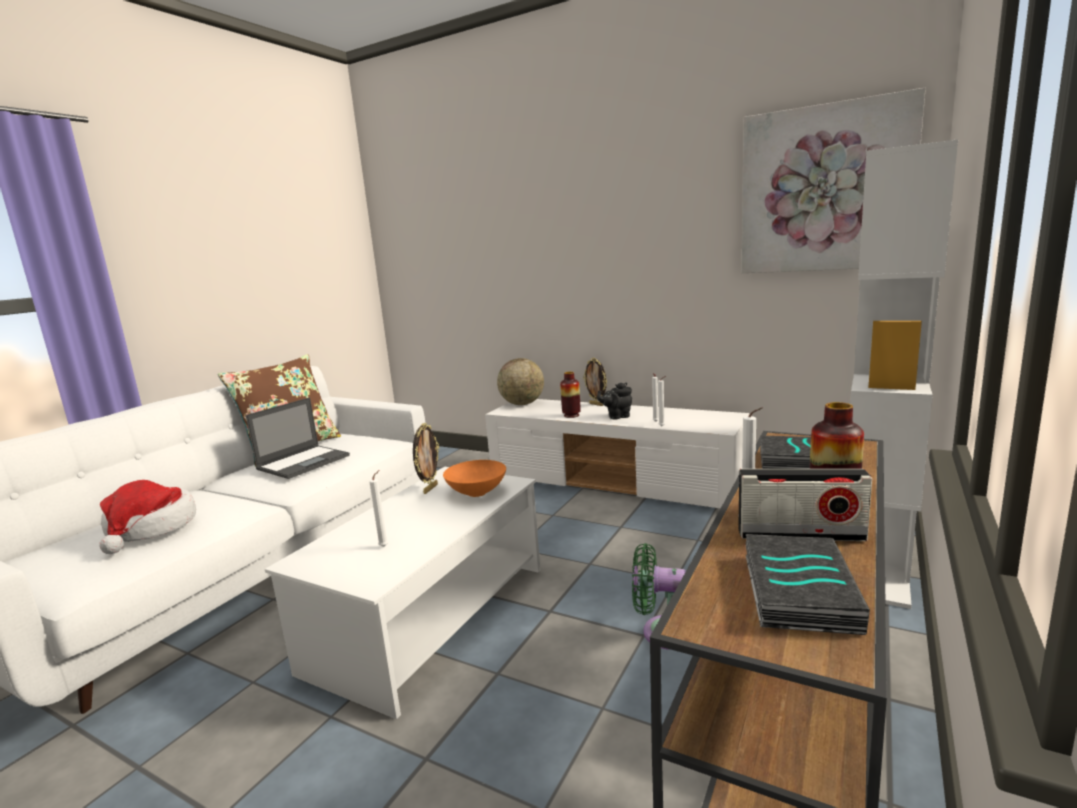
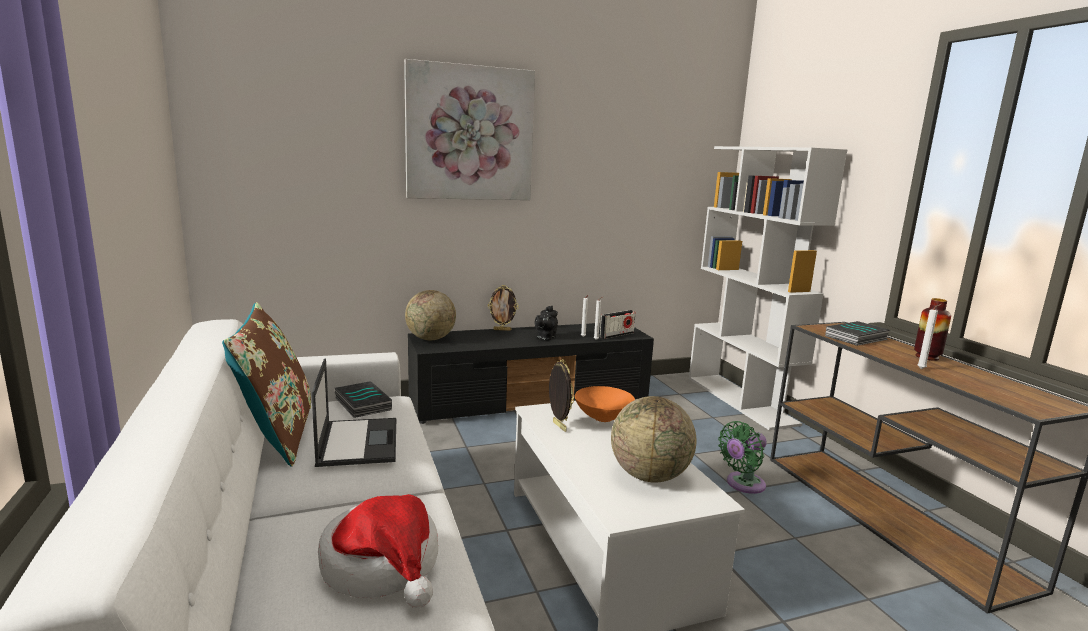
camera: 50 degrees left, 0 degrees up
white candle [369,470,388,547] -> globe [611,396,696,483]
white tv stand [485,399,750,508] -> black tv stand [408,323,654,424]
vase [560,372,581,418] -> none
radio [738,469,872,541] -> radio moved to [600,310,636,339]
picture [741,88,926,273] -> picture moved to [404,59,535,200]
book [746,534,870,635] -> book moved to [335,381,392,418]

